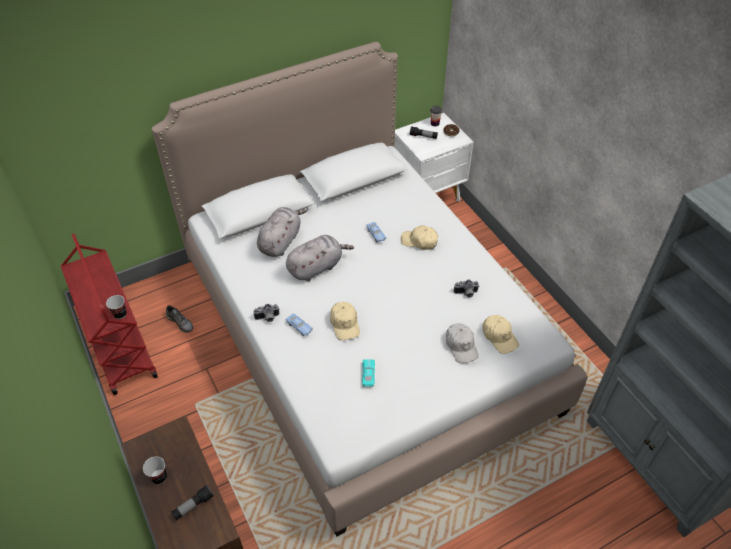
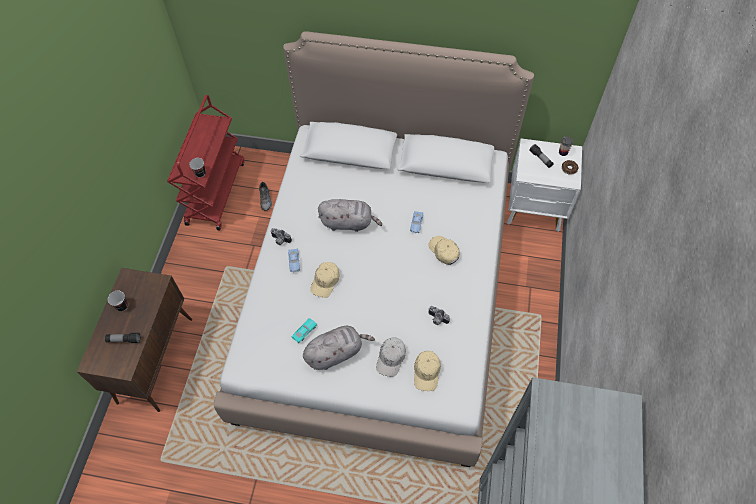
camera: 40 degrees right, 10 degrees up
grey plush toy [257,207,307,257] -> grey plush toy moved to [303,326,375,370]

